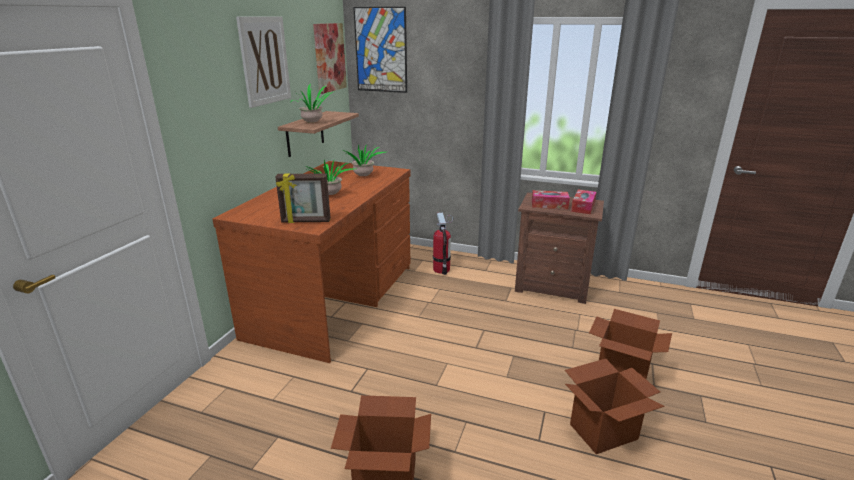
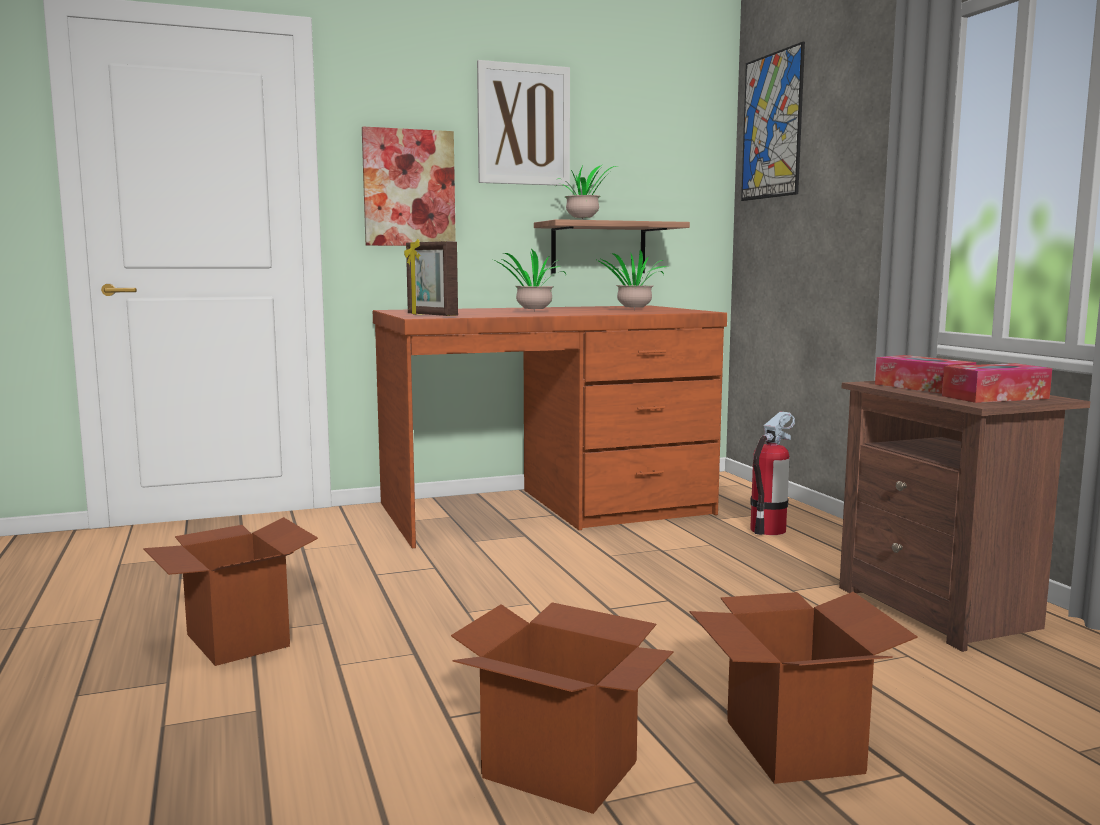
camera: 50 degrees right, 15 degrees down
picture [313,23,347,94] -> picture moved to [362,126,456,246]

